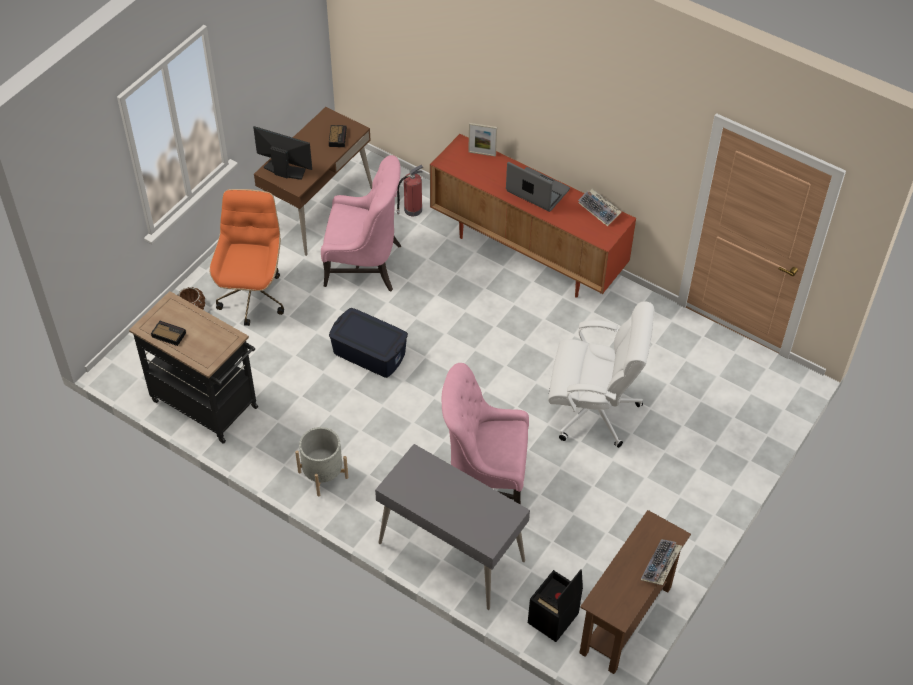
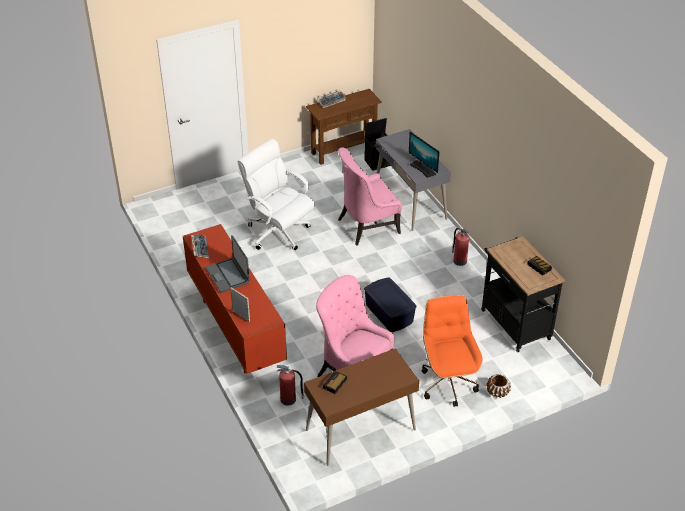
camera: 150 degrees left, 10 degrees down
orange office chair [210,189,284,326] -> orange office chair turned 135 degrees clockwise [421,295,483,407]
monitor [253,126,312,180] -> monitor moved to [409,132,440,178]
grey planter [295,427,348,496] -> fire extinguisher [452,228,469,266]
pink chair [442,363,529,505] -> pink chair turned 120 degrees clockwise [338,148,402,245]

